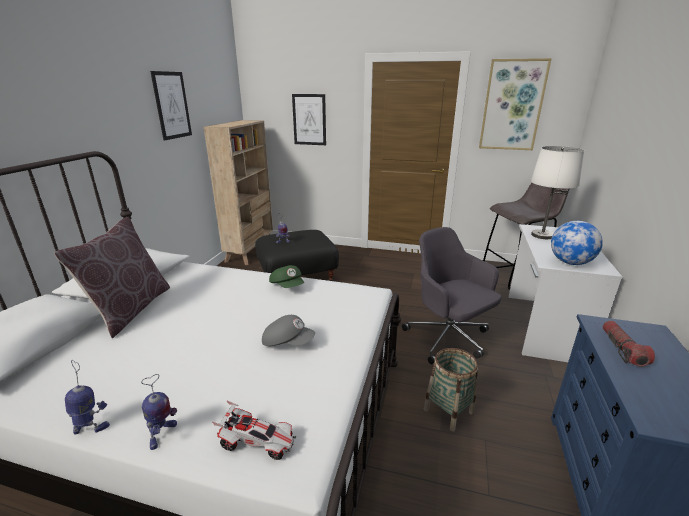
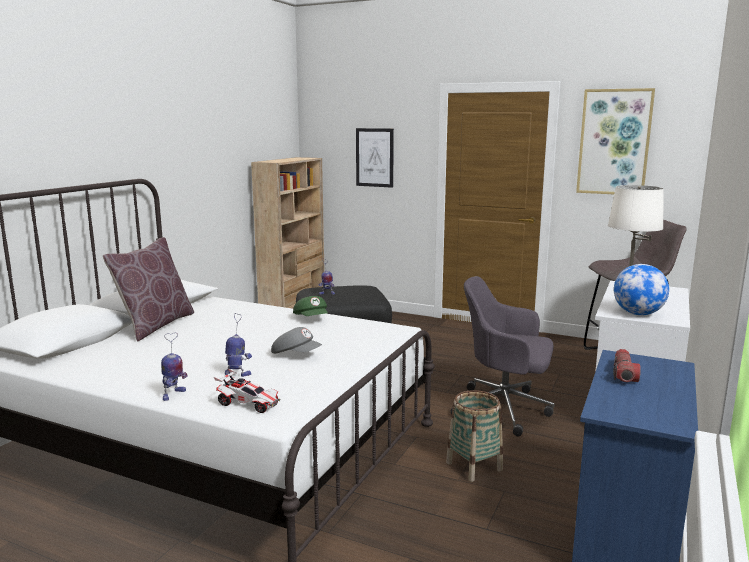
camera: 10 degrees right, 10 degrees down
toy robot [65,360,110,435] -> toy robot moved to [225,313,252,377]
picture [150,71,192,140] -> none
grey office chair [402,227,501,364] -> grey office chair turned 45 degrees counterclockwise [450,276,554,436]

